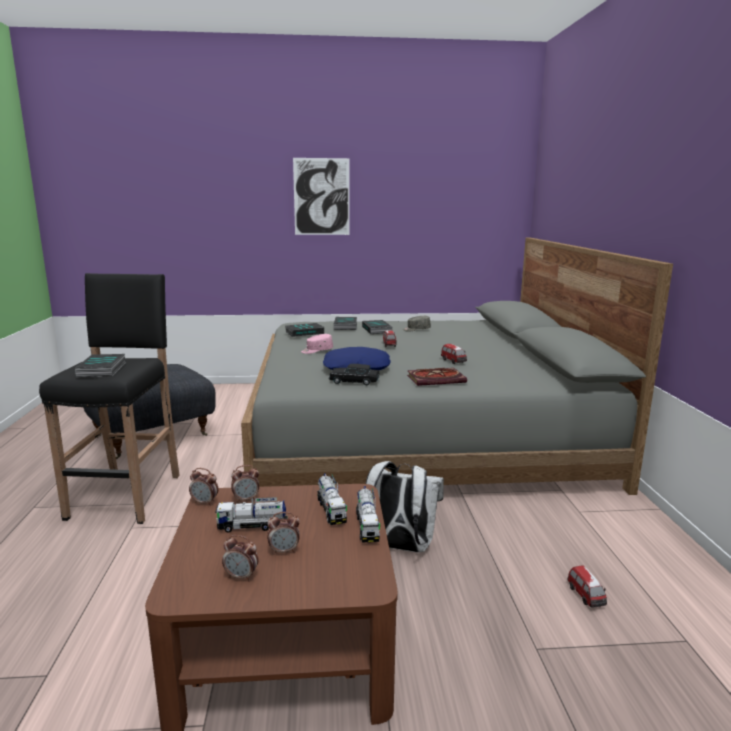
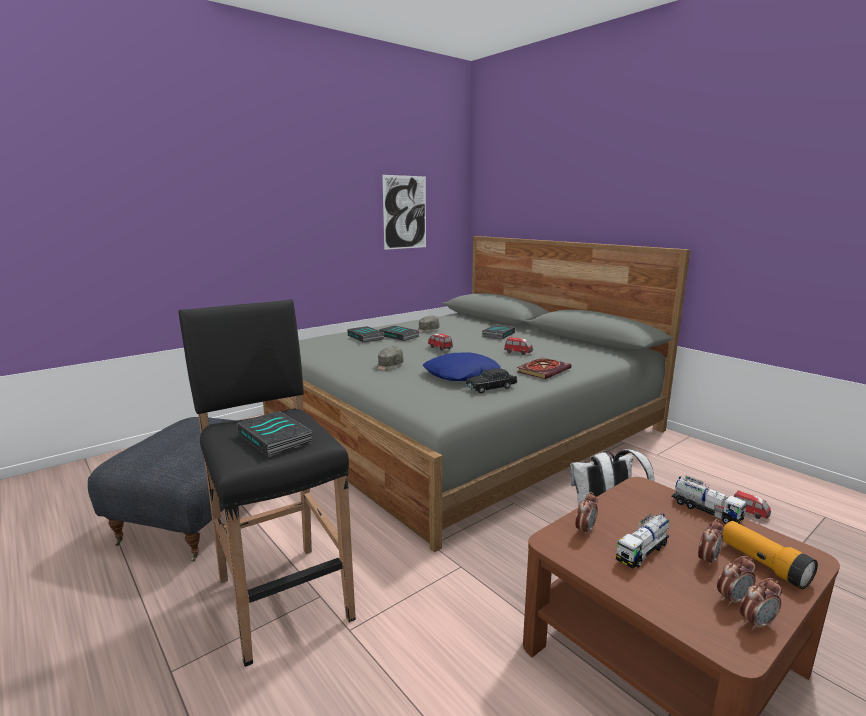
camera: 35 degrees left, 0 degrees up
alarm clock [189,468,218,506] -> alarm clock moved to [740,578,782,631]
book [285,323,324,337] -> book moved to [482,324,515,340]
picture [293,158,350,235] -> picture moved to [382,175,426,250]
pink cap [301,334,333,354] -> grey cap [376,347,404,371]
toy truck [317,473,347,525] -> none
none -> flashlight [722,521,818,589]

